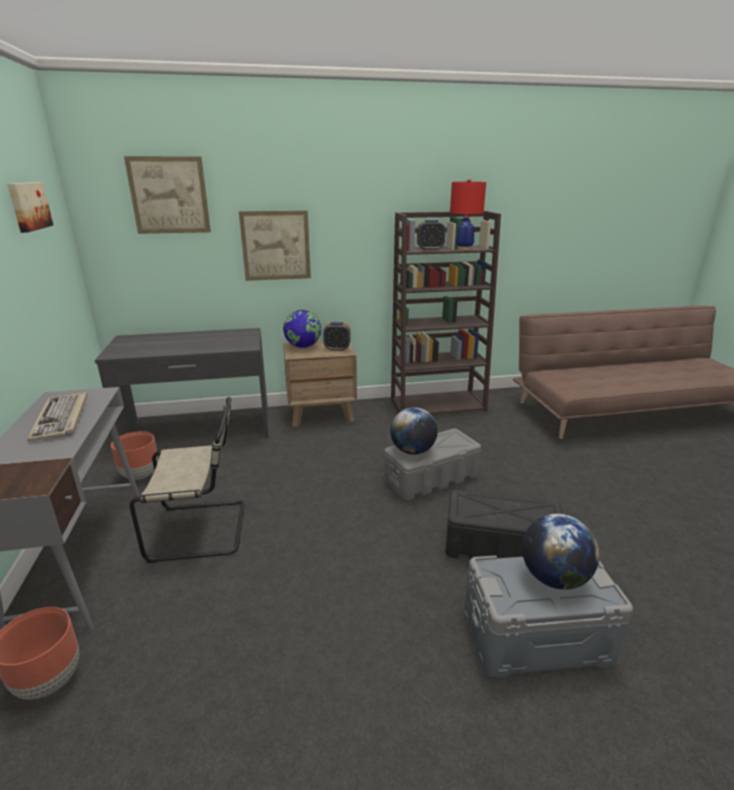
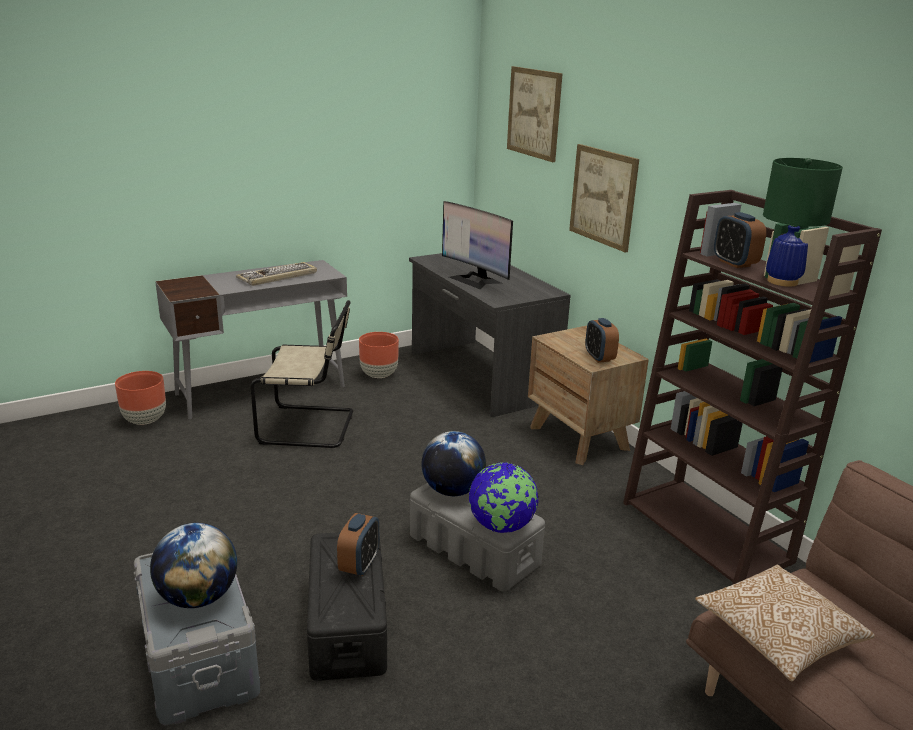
camera: 70 degrees right, 0 degrees up
picture [7,182,53,233] -> none
beige chair [129,397,244,563] -> beige chair turned 60 degrees counterclockwise [250,300,353,448]
globe [283,310,321,348] -> globe moved to [469,462,539,533]
red table lamp [450,179,486,250] -> green table lamp [763,158,843,287]
none -> alarm clock [337,513,379,576]
none -> monitor [442,201,513,290]
none -> pillow [695,565,875,681]

